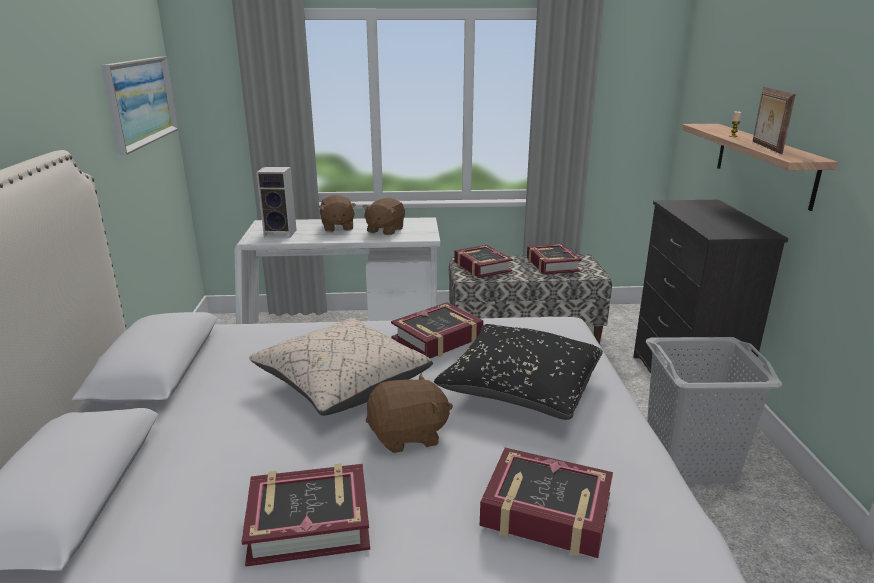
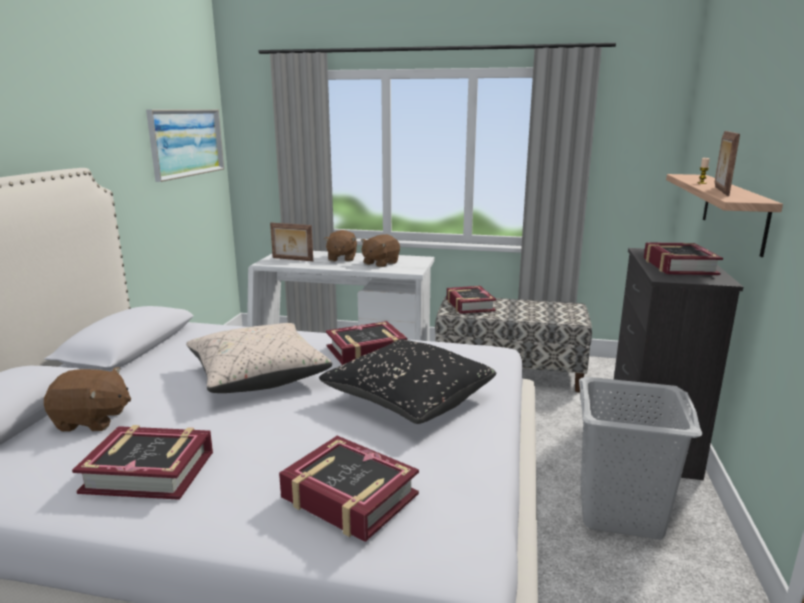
camera: 15 degrees right, 5 degrees down
speaker [256,167,297,238] -> picture frame [270,223,313,261]
brown plush toy [366,373,453,453] -> brown plush toy moved to [44,367,131,432]
book [527,244,582,275] -> book moved to [644,242,723,275]

